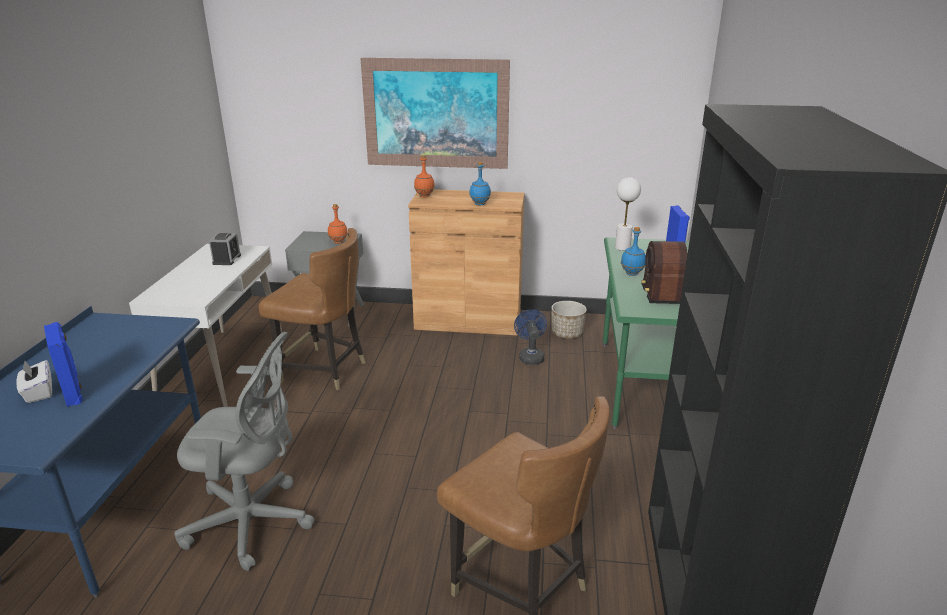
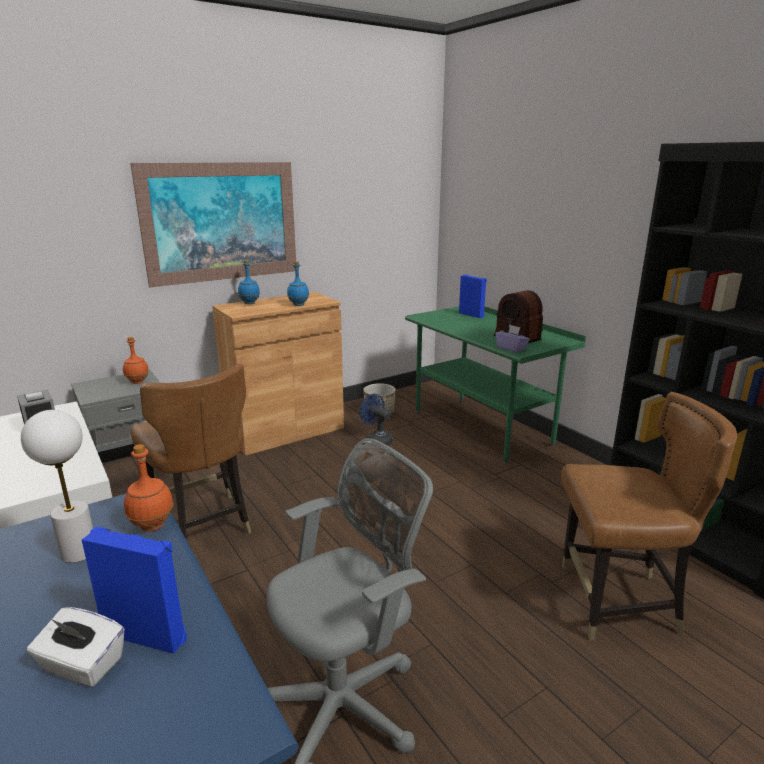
camera: 40 degrees left, 5 degrees down
brown chair [259,228,365,390] -> brown chair turned 75 degrees clockwise [131,364,251,540]
orange bottle [414,155,435,197] -> orange bottle moved to [124,444,174,531]
white table lamp [615,177,641,251] -> white table lamp moved to [21,410,93,563]
blue bottle [621,227,646,276] -> blue bottle moved to [238,260,260,304]
none -> purple tissue box [495,325,530,353]

